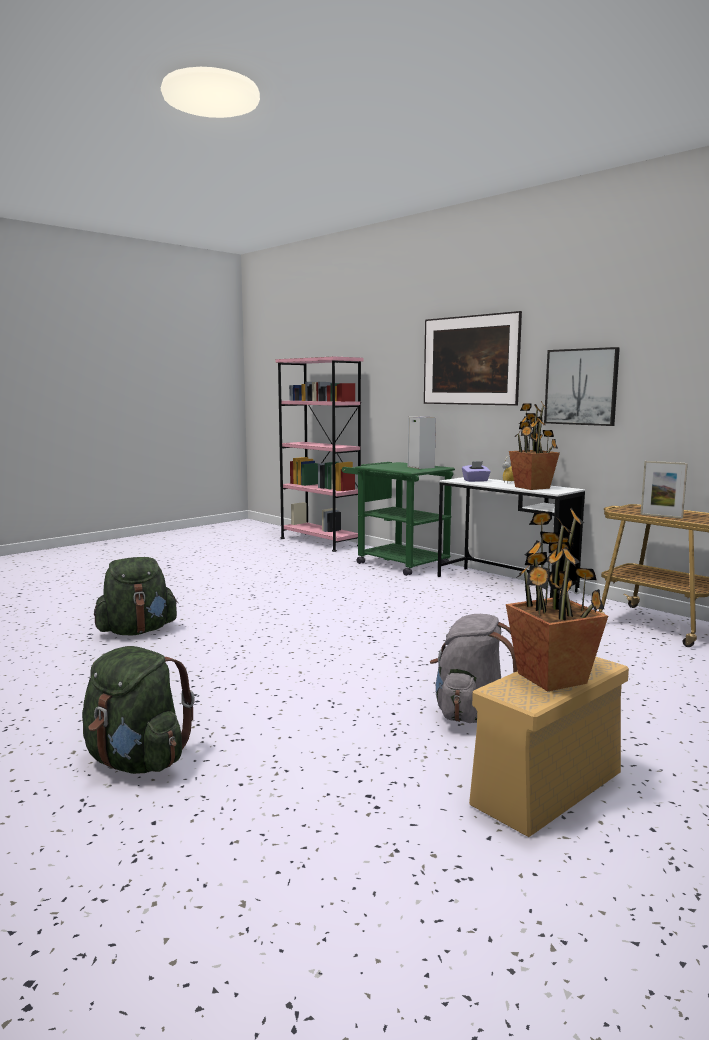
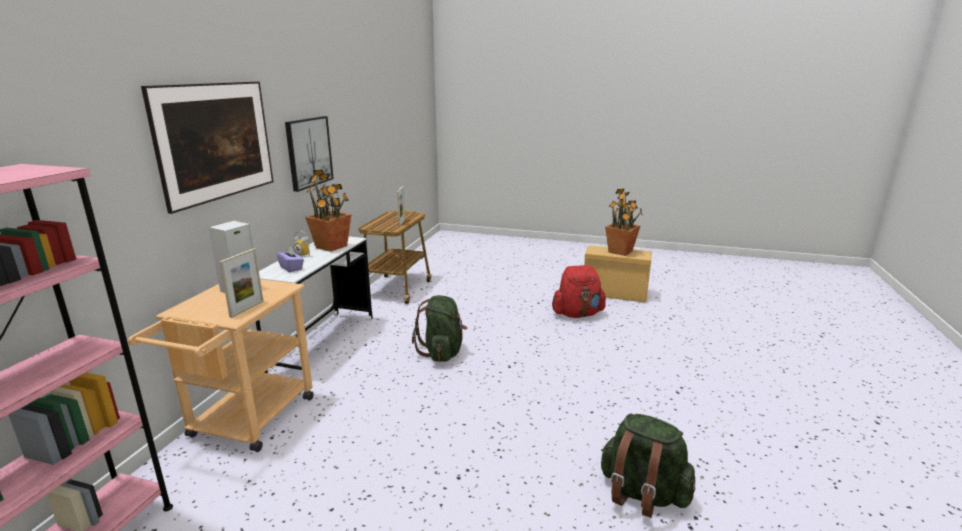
camera: 120 degrees left, 10 degrees up
green backpack [82,646,195,774] -> green backpack moved to [412,295,467,362]
green cart [342,462,455,576] -> beige cart [128,279,314,452]
grey backpack [430,614,517,723] -> red backpack [552,265,606,318]
none -> picture frame [219,248,264,318]

